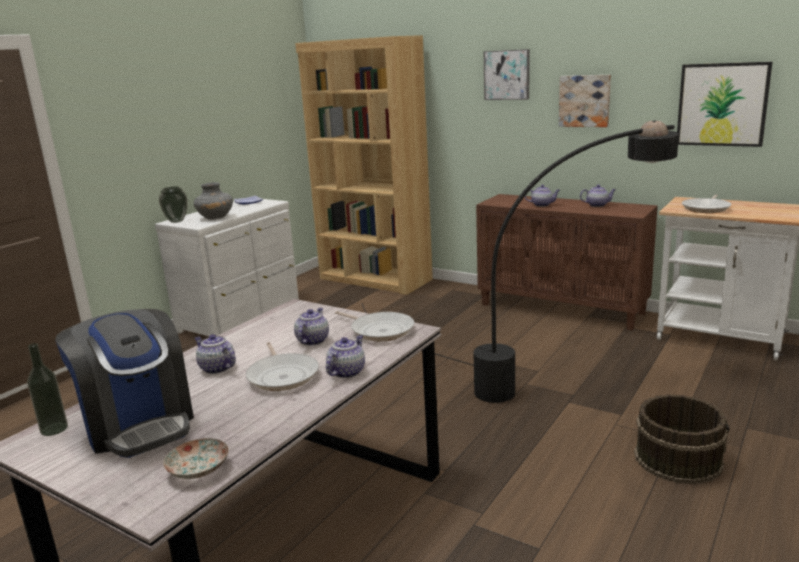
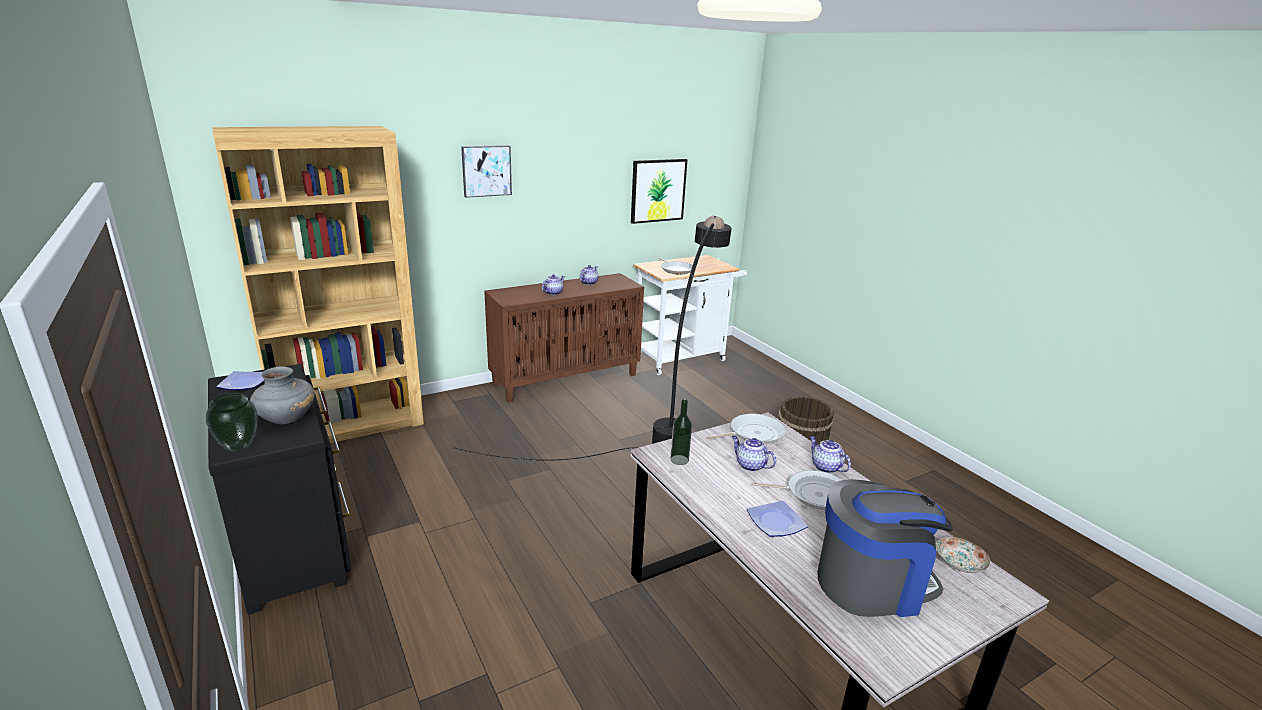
camera: 65 degrees left, 5 degrees up
bottle [27,343,68,436] -> bottle moved to [671,399,692,465]
white dresser [155,199,299,336] -> black dresser [208,364,351,615]
teapot [195,334,236,374] -> plate [747,501,808,537]
picture [559,75,611,127] -> none

